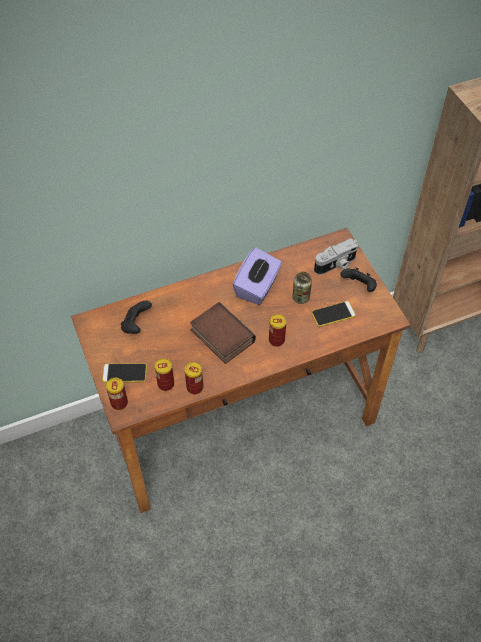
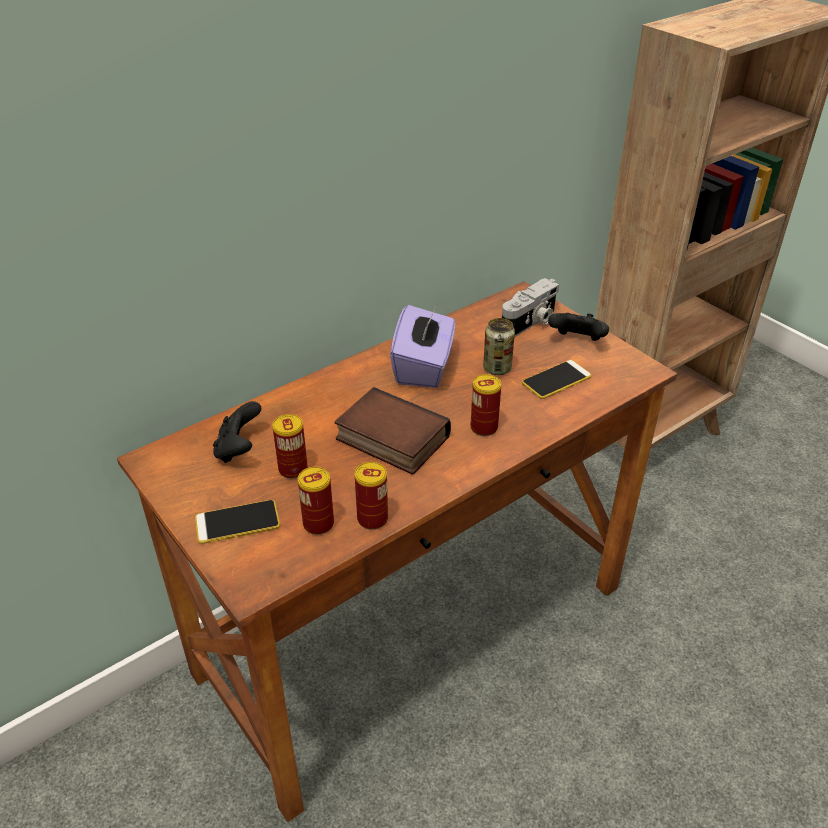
camera: 15 degrees left, 15 degrees down
can [106,378,128,410] -> can moved to [272,414,308,479]

